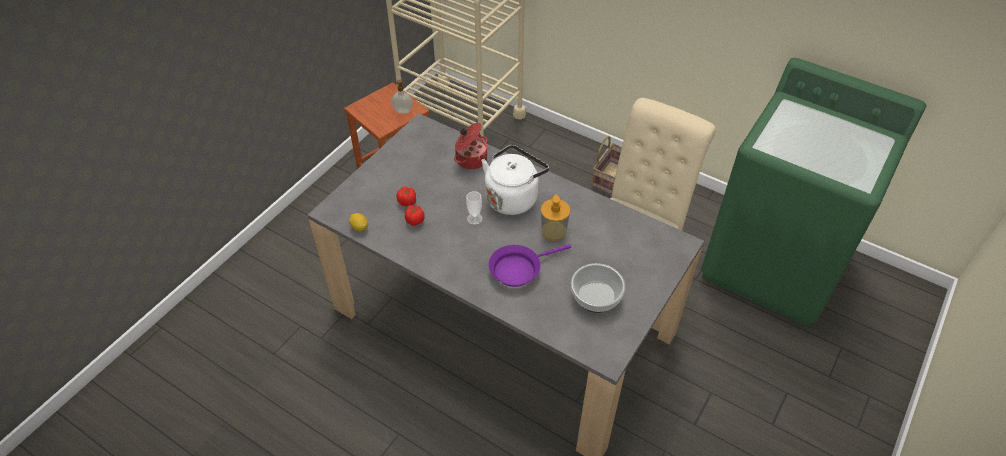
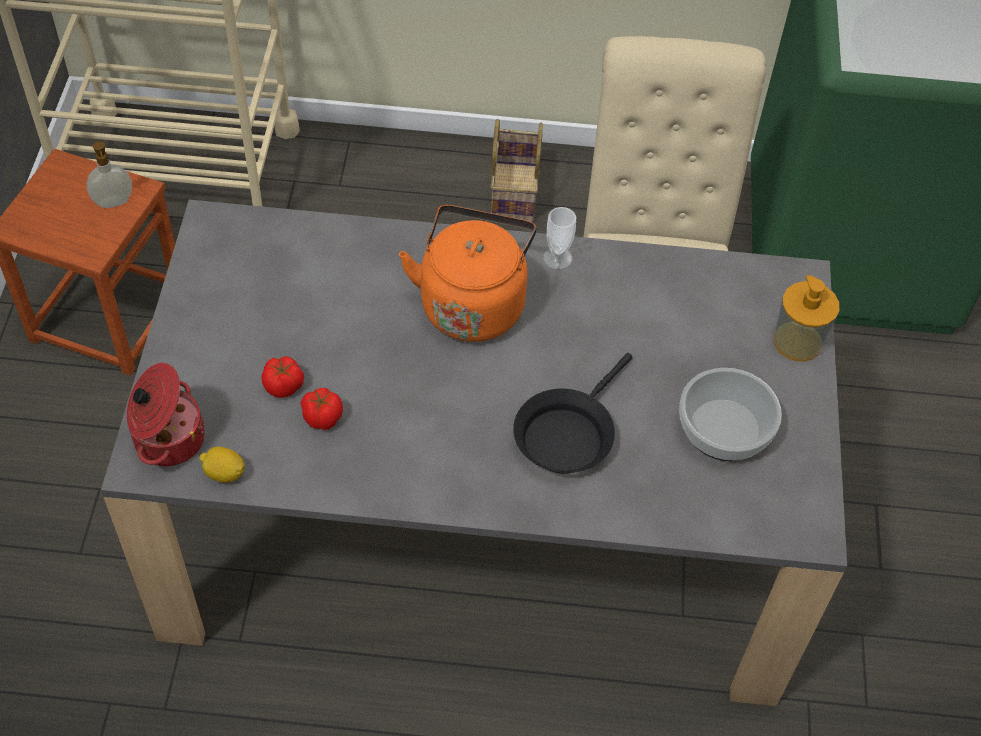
camera: 30 degrees left, 5 degrees up
cooking pot [454,123,488,170] -> cooking pot moved to [127,363,205,466]
cup [466,191,483,225] -> cup moved to [543,207,576,269]
white kettle [481,145,549,215] -> orange kettle [399,205,537,342]
purple frying pan [488,244,571,287] -> black frying pan [513,353,632,473]
soap dispenser [541,194,570,241] -> soap dispenser moved to [774,275,840,361]

